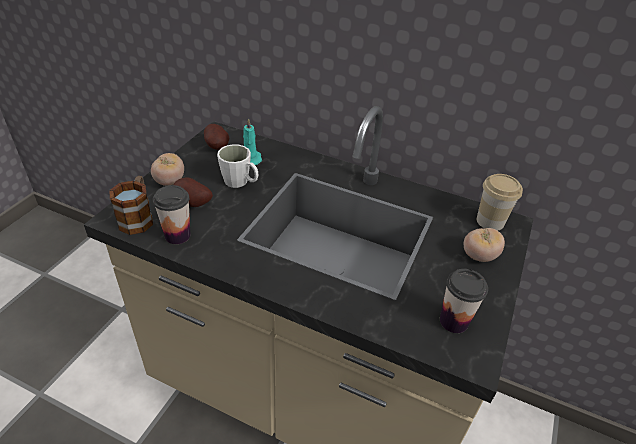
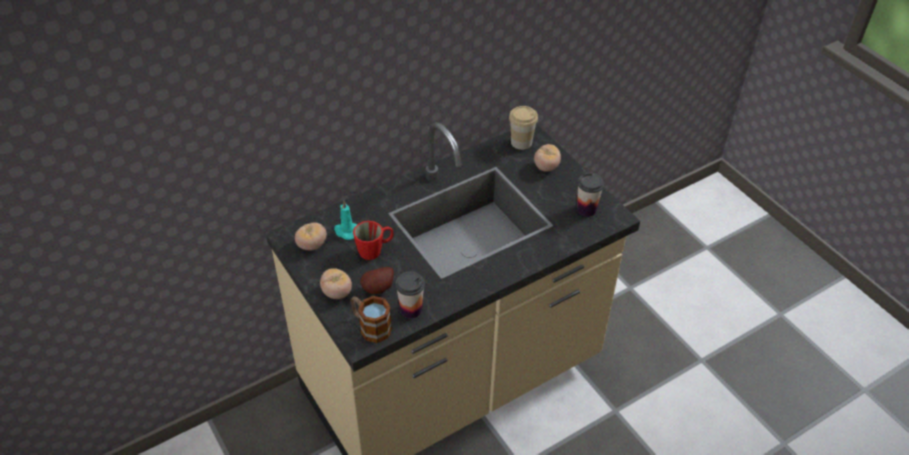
camera: 55 degrees left, 5 degrees up
potato [204,124,229,150] -> tomato [295,222,327,250]
white mug [217,144,258,188] -> red mug [353,221,394,260]

